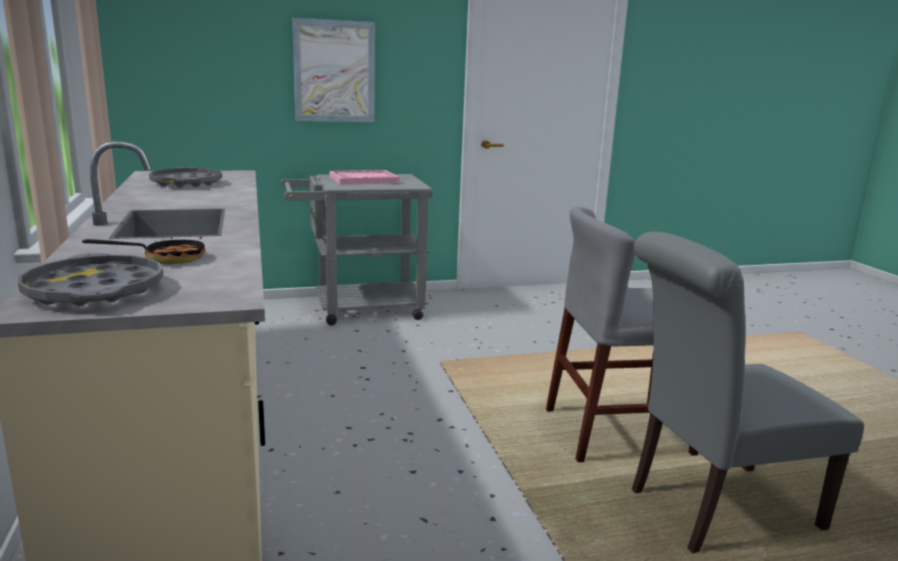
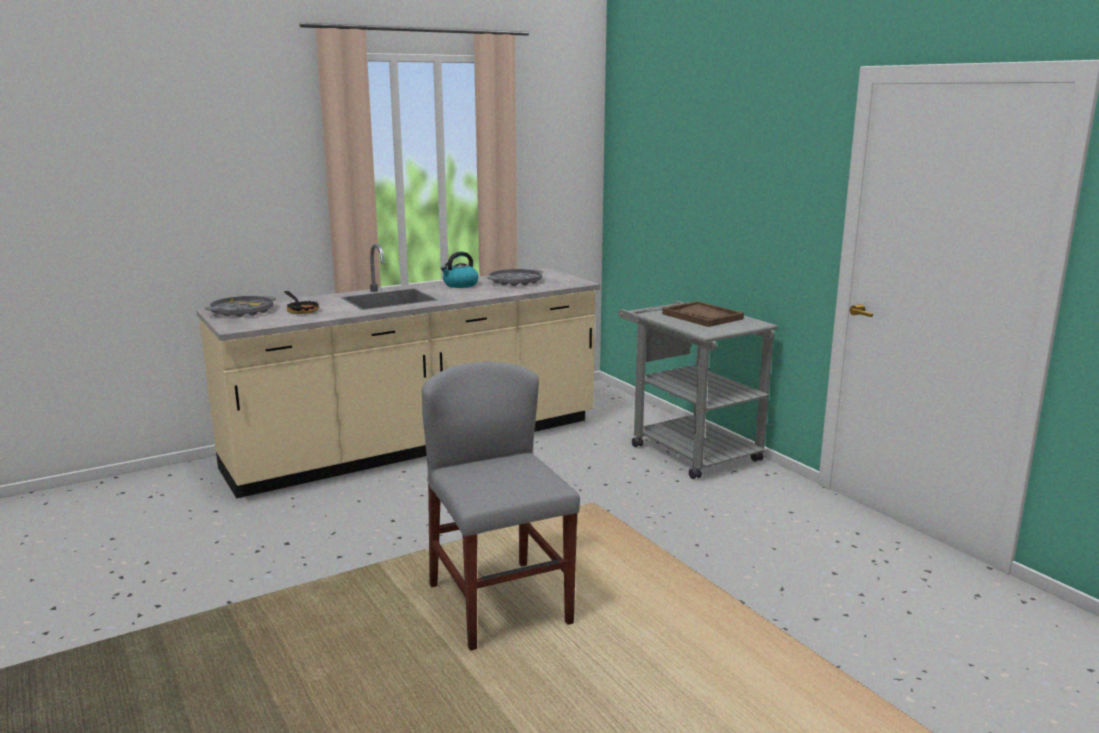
camera: 75 degrees right, 0 degrees up
picture [292,18,375,122] -> none
pink tray [329,170,399,185] -> brown tray [662,301,744,327]
grey chair [632,232,864,553] -> none
none -> kettle [440,252,479,288]

